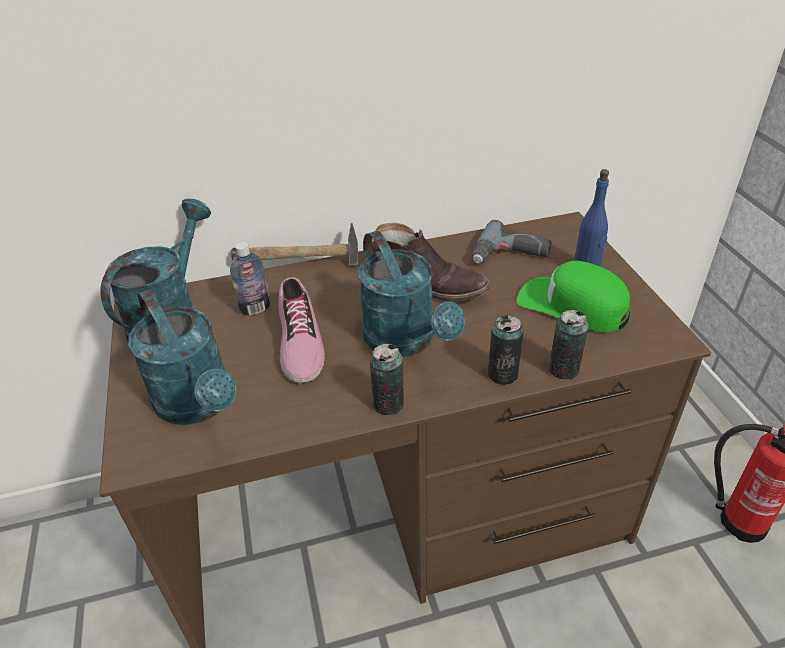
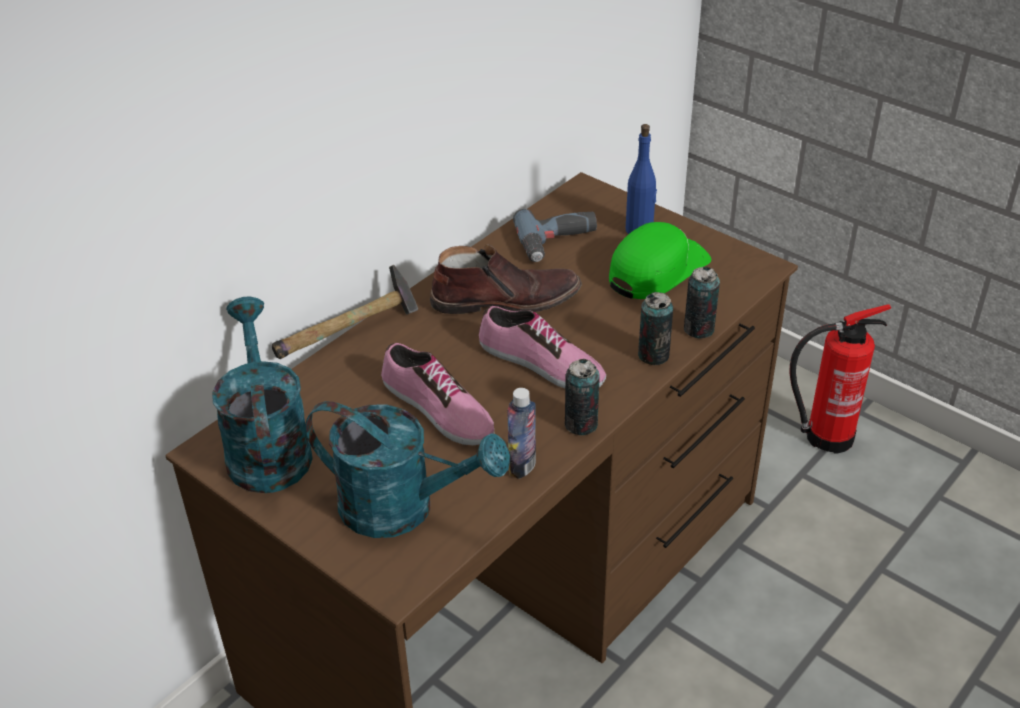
camera: 35 degrees left, 0 degrees up
bottle [230,242,270,315] -> bottle moved to [507,388,536,479]
turquoise watering can [358,231,465,357] -> shoe [479,306,606,388]
green cap [517,261,630,332] -> green cap turned 135 degrees clockwise [609,222,711,299]

